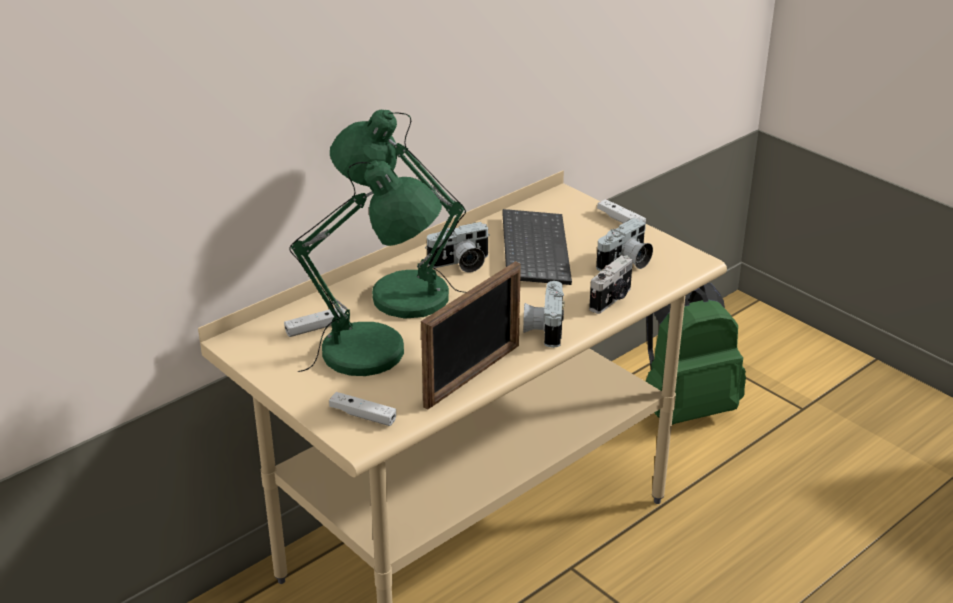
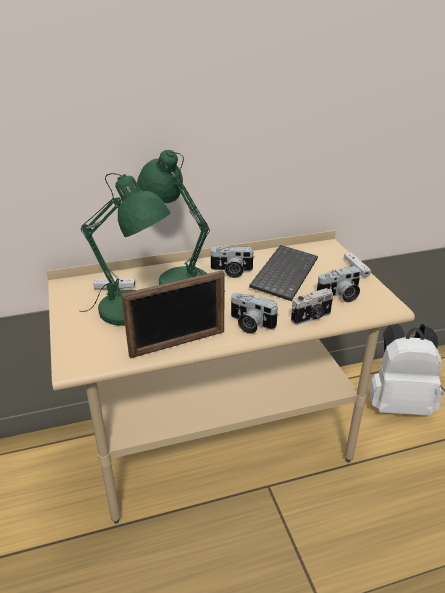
camera: 25 degrees right, 0 degrees up
white game controller [329,392,396,426] -> none
camera [523,281,565,348] -> camera turned 90 degrees counterclockwise [230,293,279,334]
green backpack [645,283,746,425] -> white backpack [369,324,443,416]

